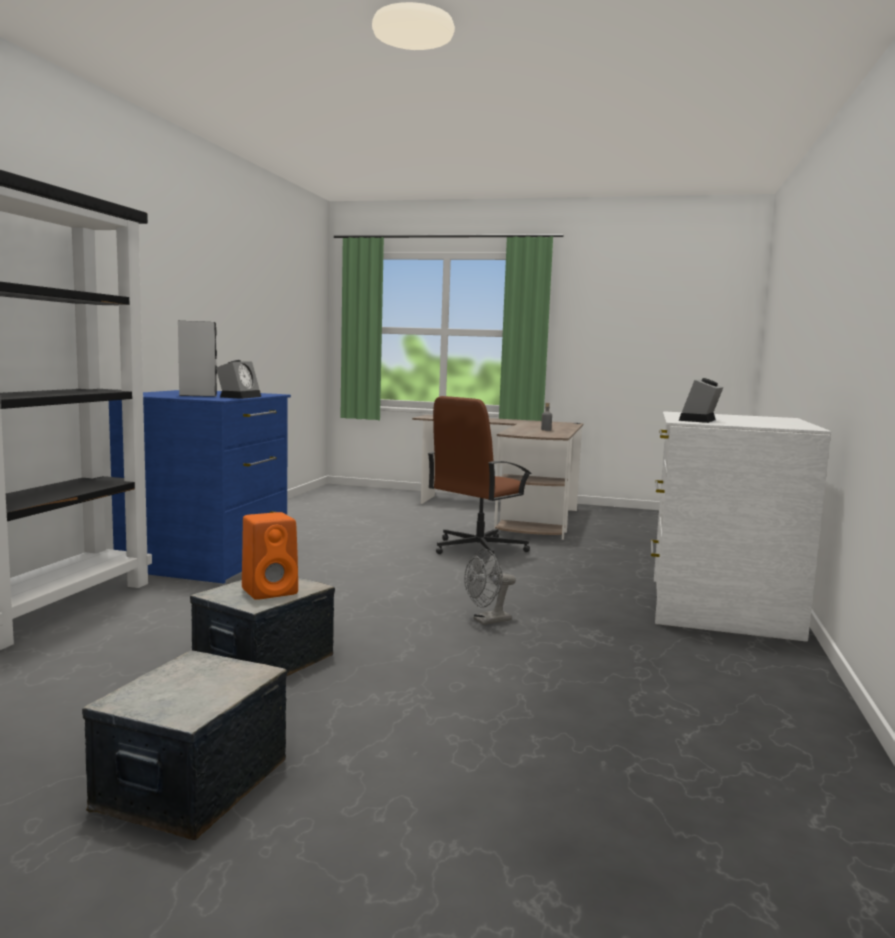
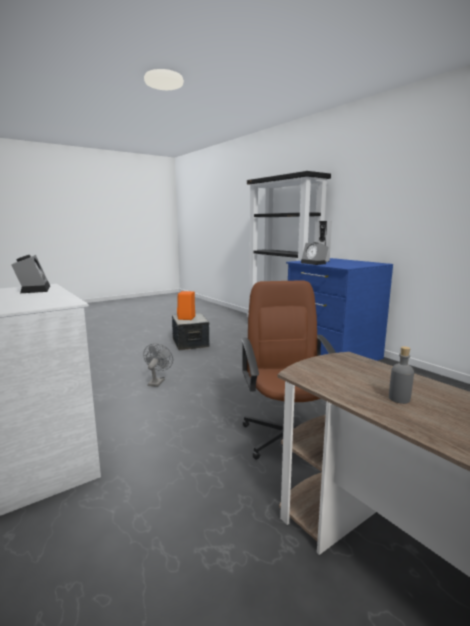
camera: 130 degrees right, 5 degrees up
storage box [82,650,287,840] -> none

